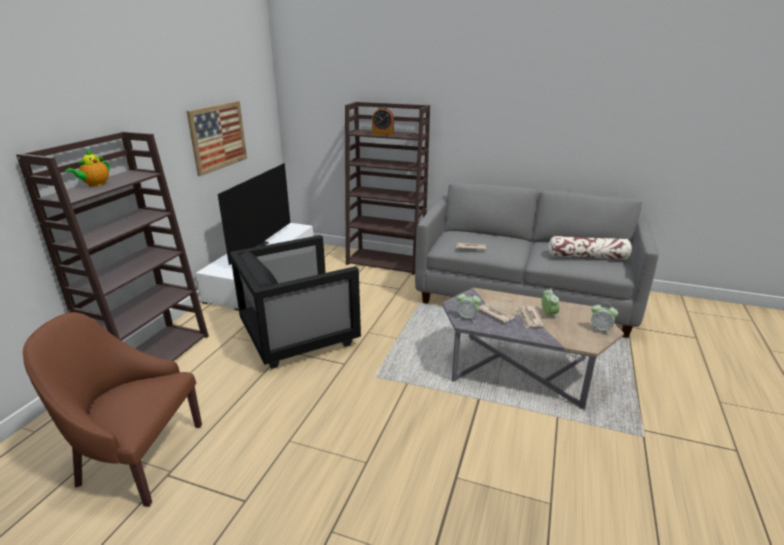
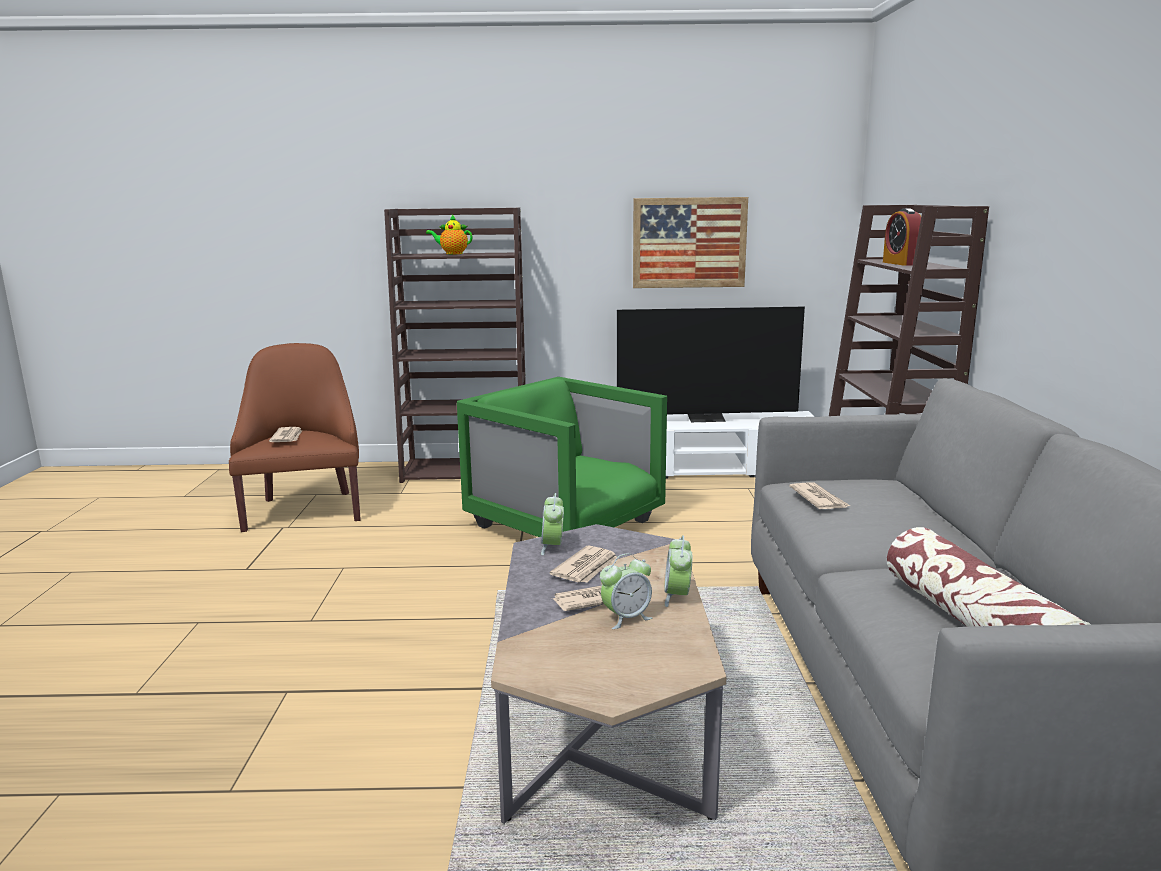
camera: 70 degrees right, 10 degrees down
black armchair [230,235,361,369] -> green armchair [457,377,667,537]
alarm clock [589,302,618,335] -> alarm clock moved to [665,536,692,607]
none -> newspaper [269,427,302,442]

